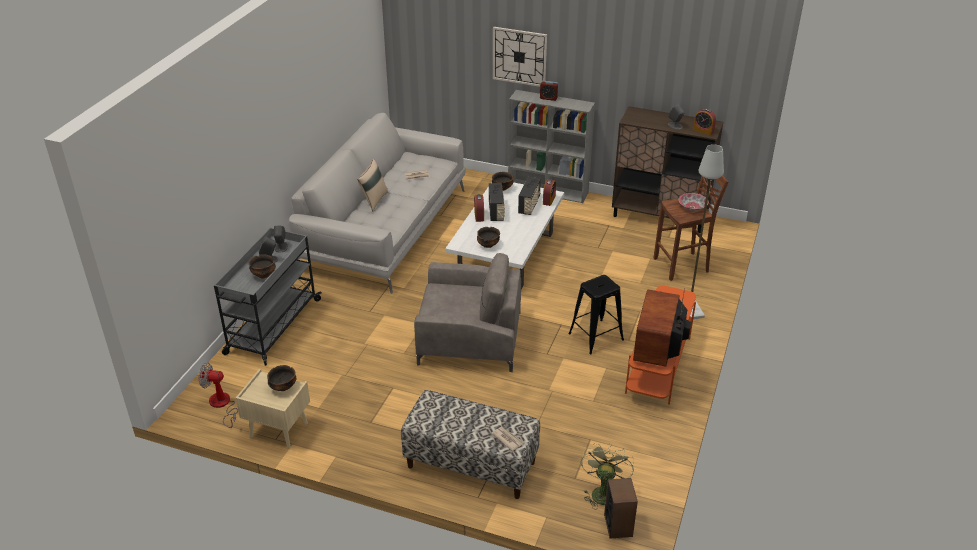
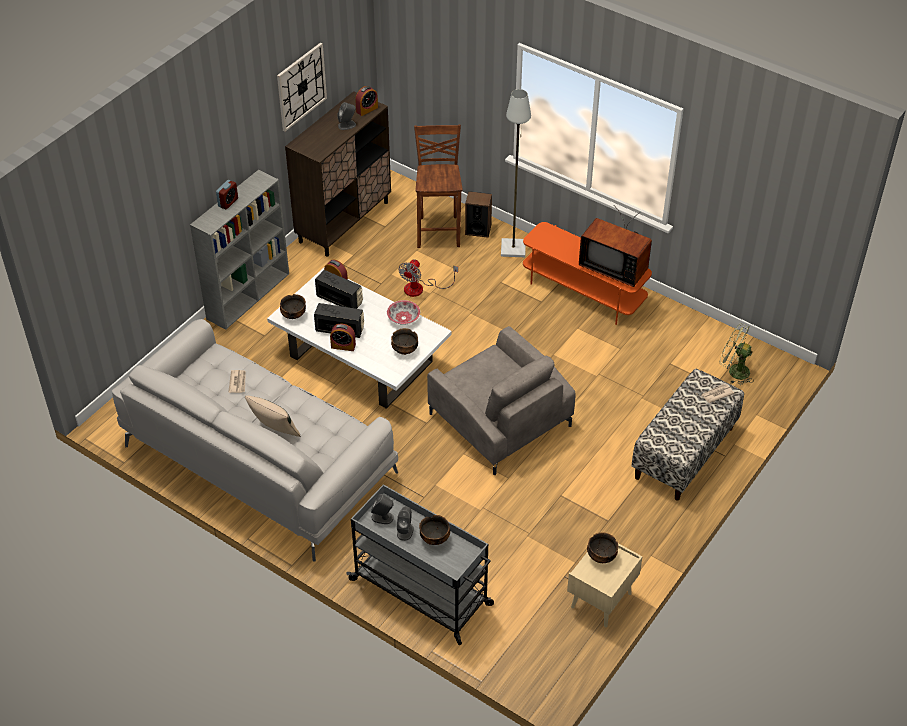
camera: 75 degrees left, 10 degrees up
fan [199,363,238,428] -> fan moved to [398,259,458,297]
grey armchair [414,253,521,372] -> grey armchair turned 120 degrees clockwise [427,326,576,475]
wall clock [493,27,547,87] -> wall clock moved to [277,42,327,132]
black stool [568,275,624,354] -> none
speaker [604,478,638,539] -> speaker moved to [465,191,492,238]
bowl [679,193,709,211] -> bowl moved to [387,300,420,325]

